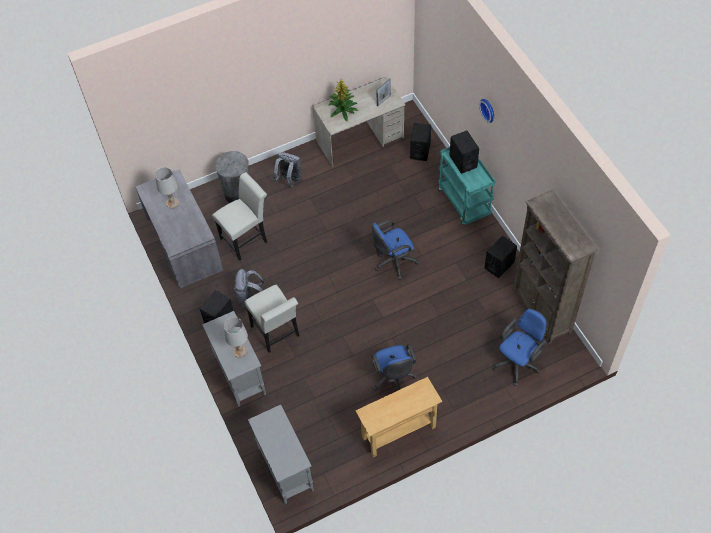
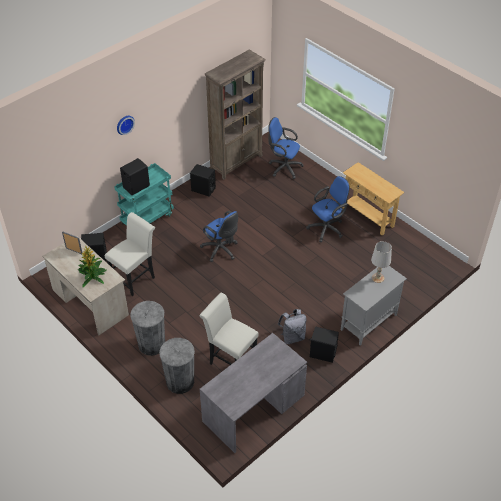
camera: 110 degrees left, 10 degrees down
white table lamp [155,167,179,209] -> none
white chair [245,285,300,353] -> white chair moved to [105,212,155,296]
grey cabinet [248,405,314,505] -> none
grey backpack [273,152,302,188] -> grey trash can [130,301,165,356]

